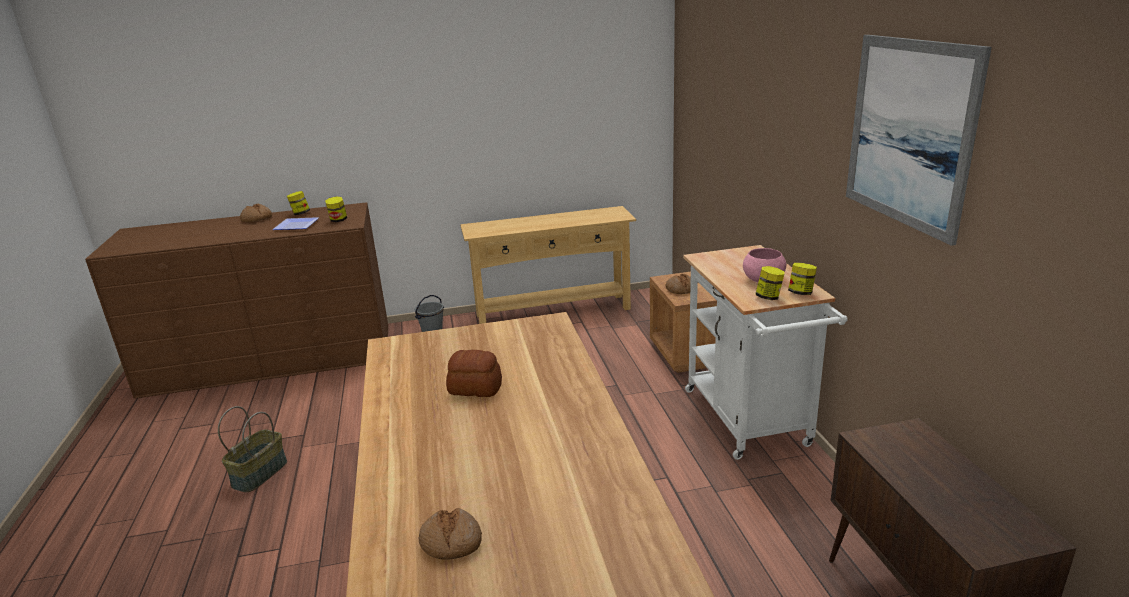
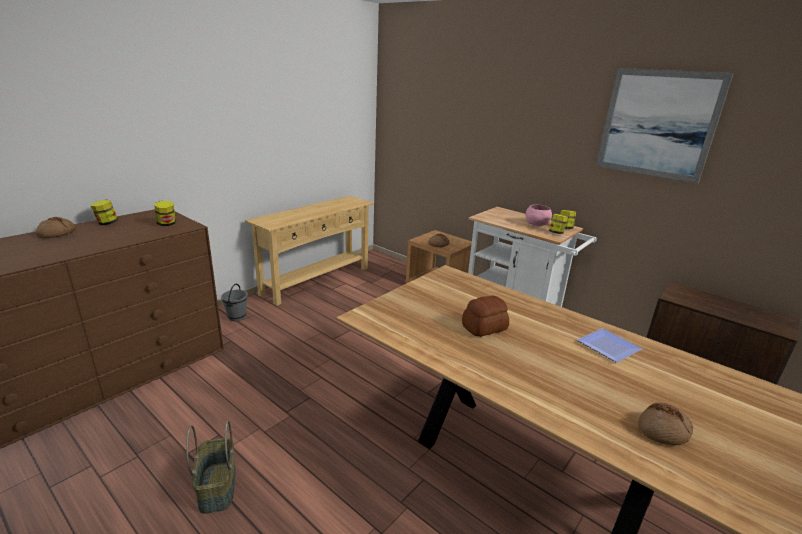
camera: 40 degrees left, 0 degrees up
plate [272,217,319,230] -> plate moved to [577,328,642,363]

